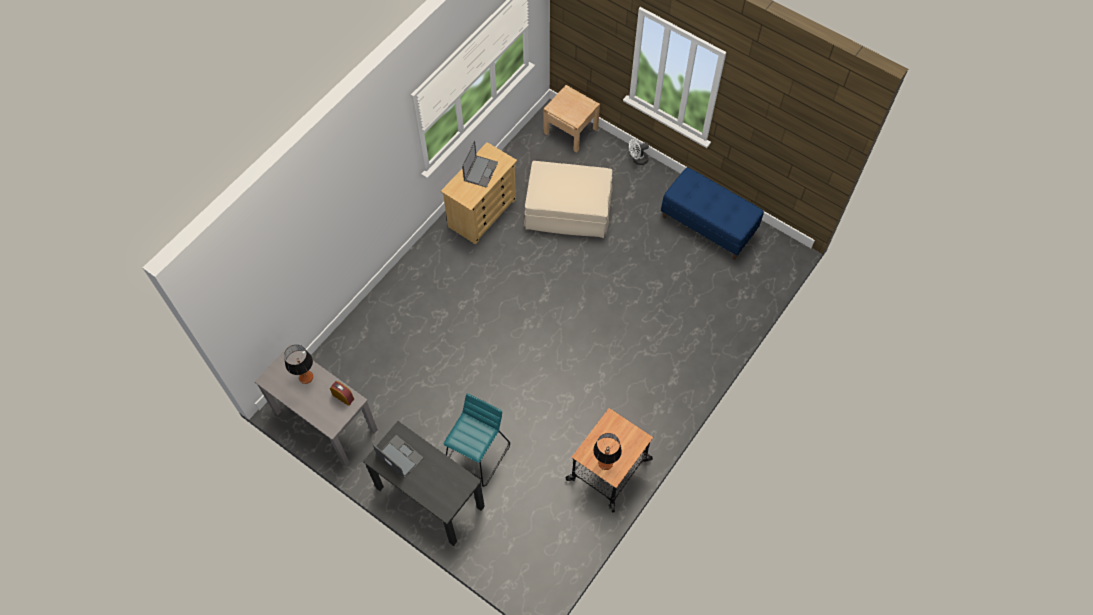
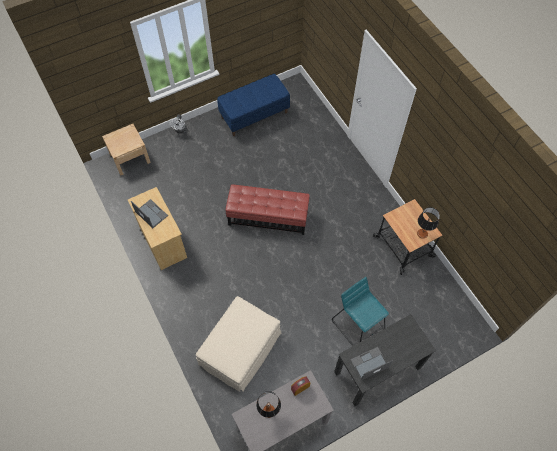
camera: 65 degrees left, 0 degrees up
beige ottoman [524,161,613,238] -> beige ottoman moved to [196,296,281,392]
none -> red ottoman [225,184,310,235]

